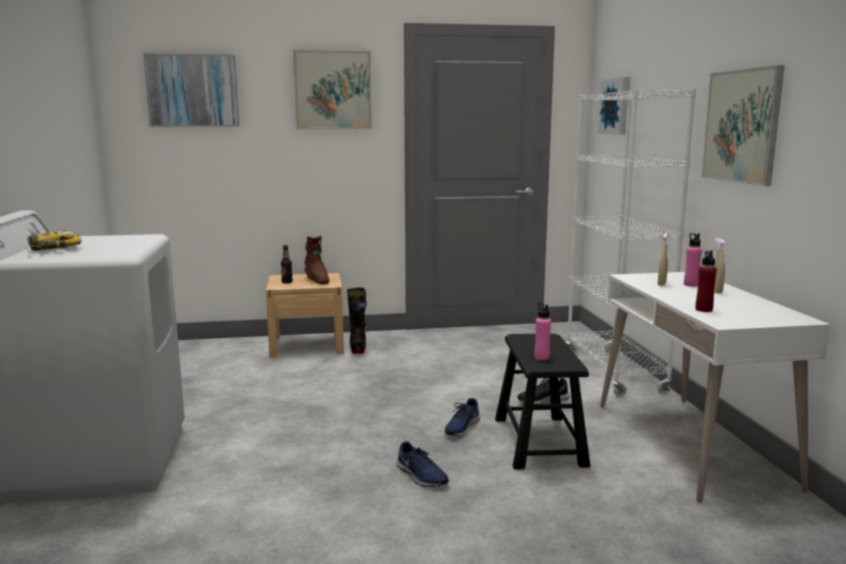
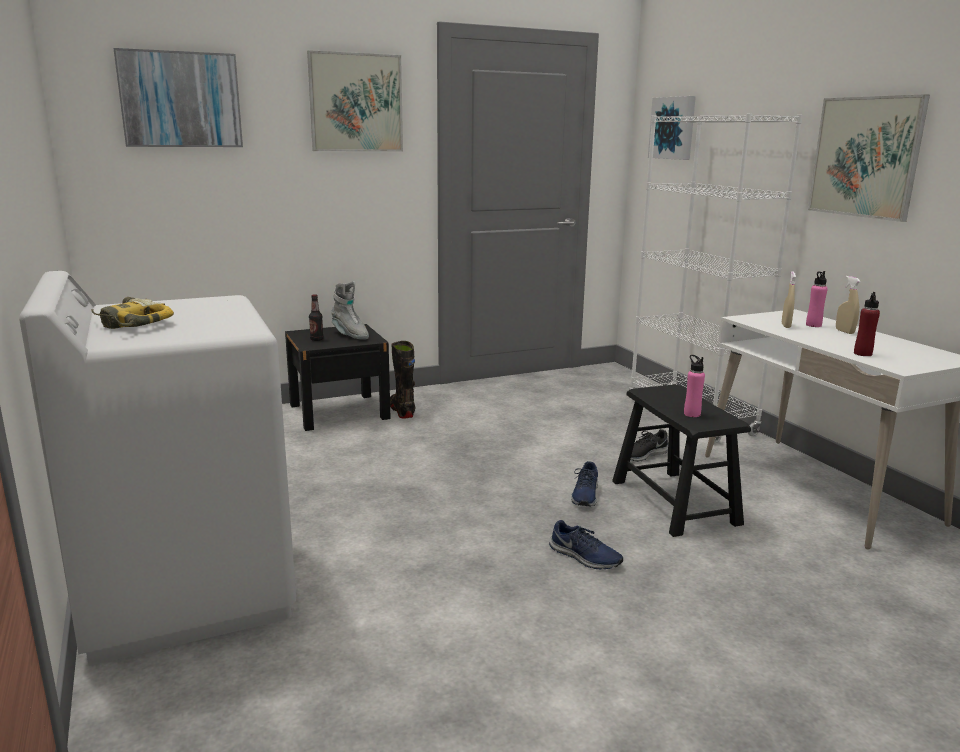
camera: 15 degrees left, 5 degrees up
beige nightstand [266,273,344,357] -> black nightstand [285,324,391,431]
brown boot [304,235,329,284] -> grey boot [331,281,369,340]

